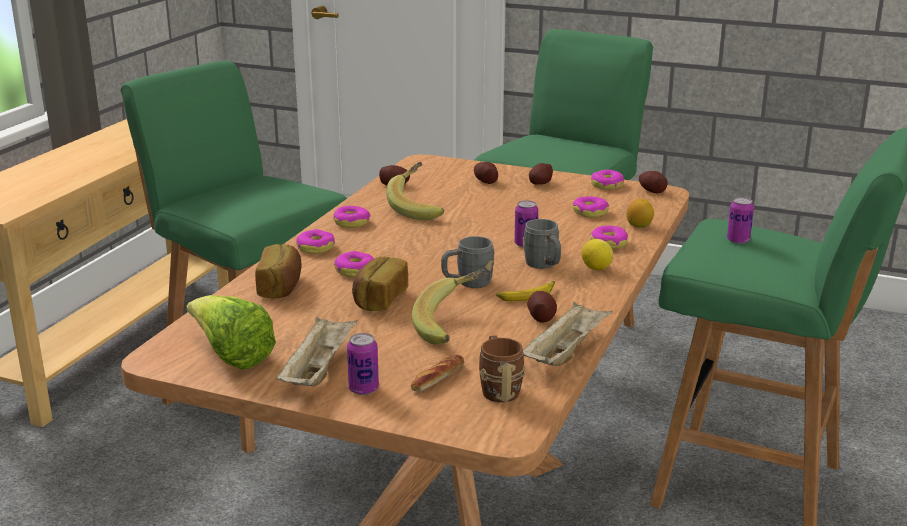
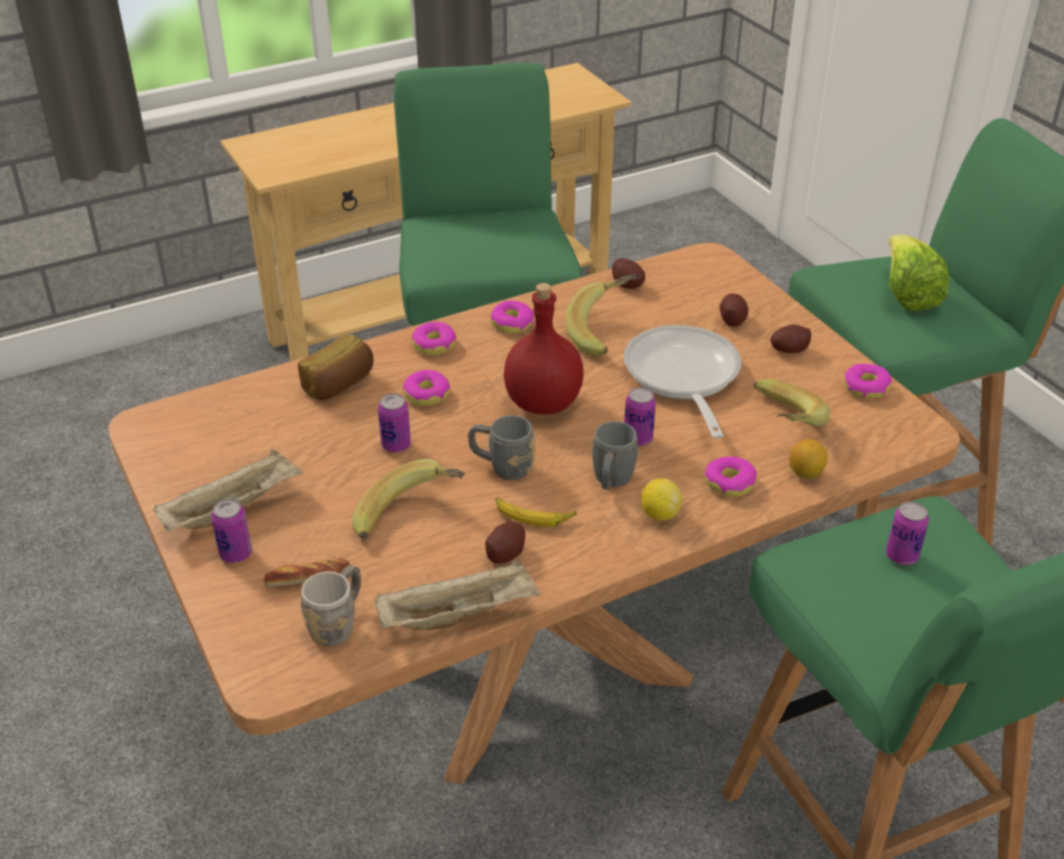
camera: 40 degrees right, 15 degrees up
lettuce [186,295,276,370] -> lettuce moved to [888,235,949,311]
bread [352,257,408,311] -> can [378,394,411,453]
brown mug [479,335,525,403] -> grey mug [301,565,361,646]
donut [572,196,609,218] -> banana [754,379,830,426]
potato [639,171,667,193] -> none
none -> red bottle [504,283,584,414]
none -> frying pan [624,325,741,439]

